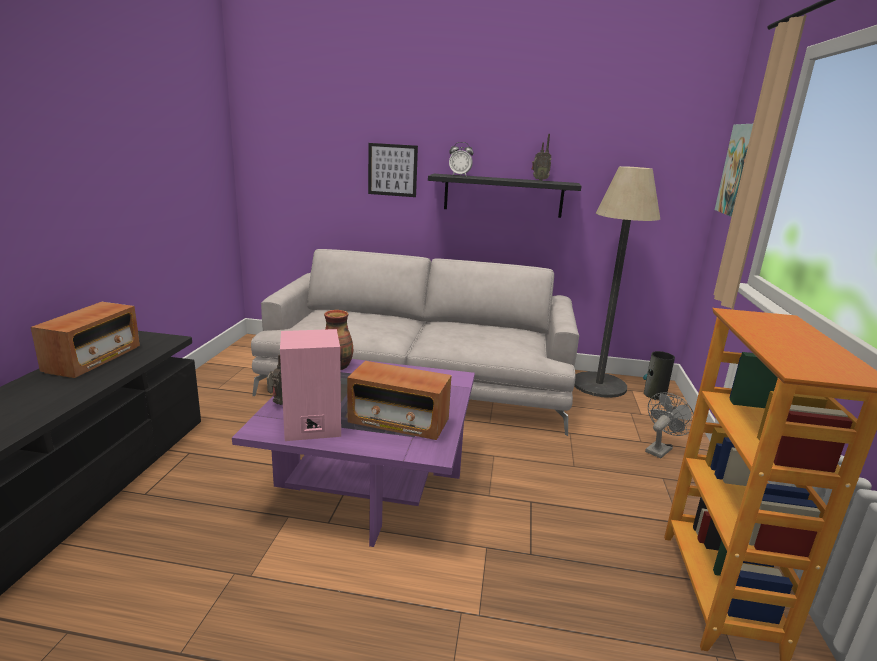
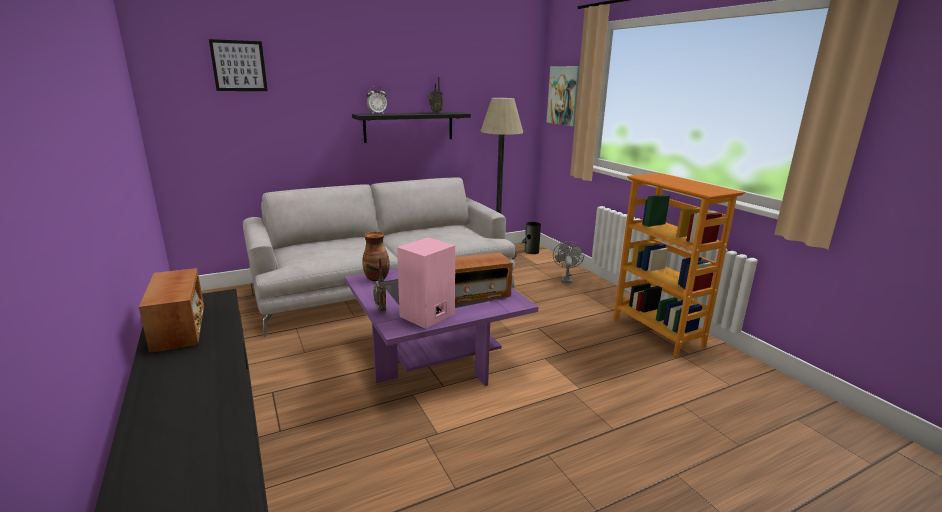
camera: 35 degrees left, 0 degrees up
picture [368,143,418,197] -> picture moved to [209,39,268,91]

